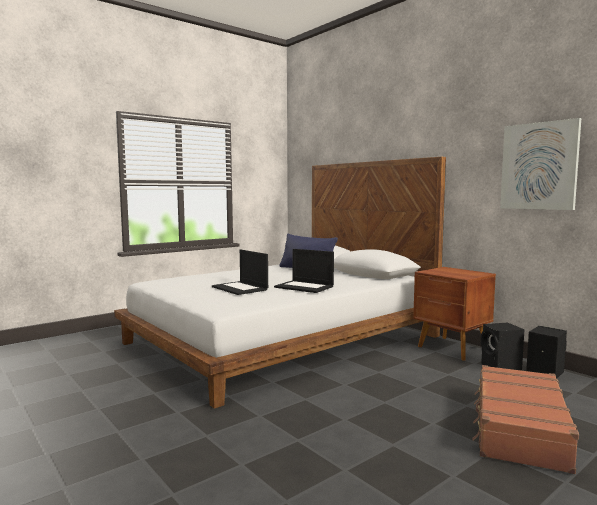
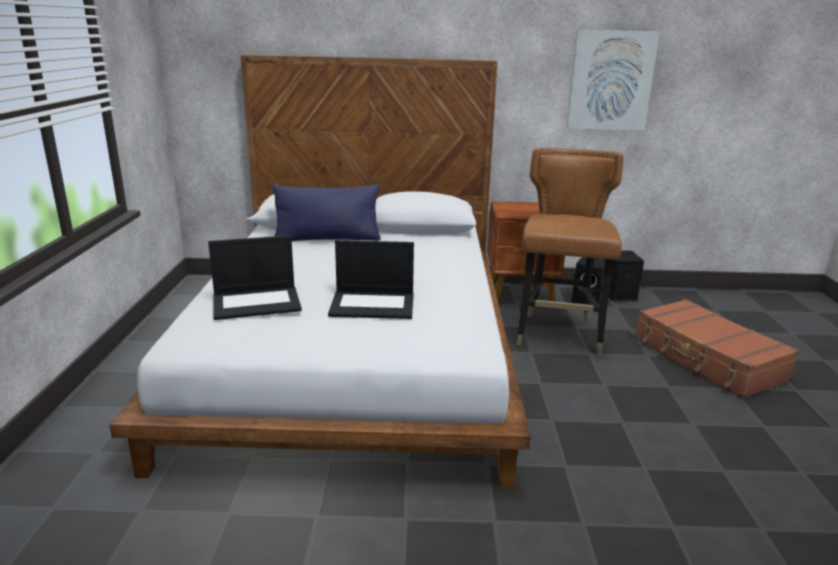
camera: 50 degrees left, 15 degrees up
laptop [274,249,334,293] -> laptop moved to [208,235,302,320]
none -> brown chair [517,148,624,355]

